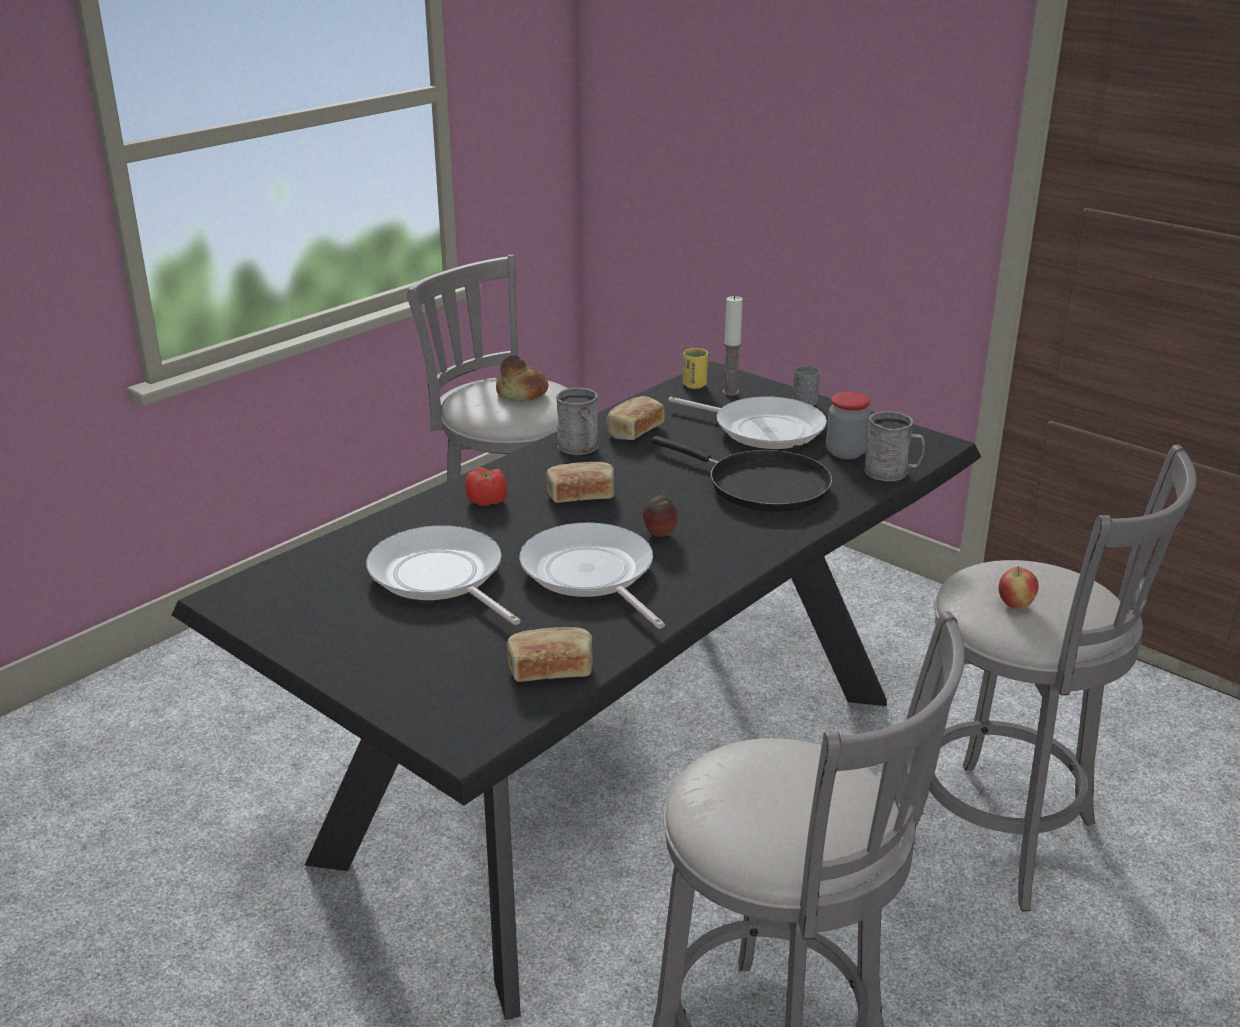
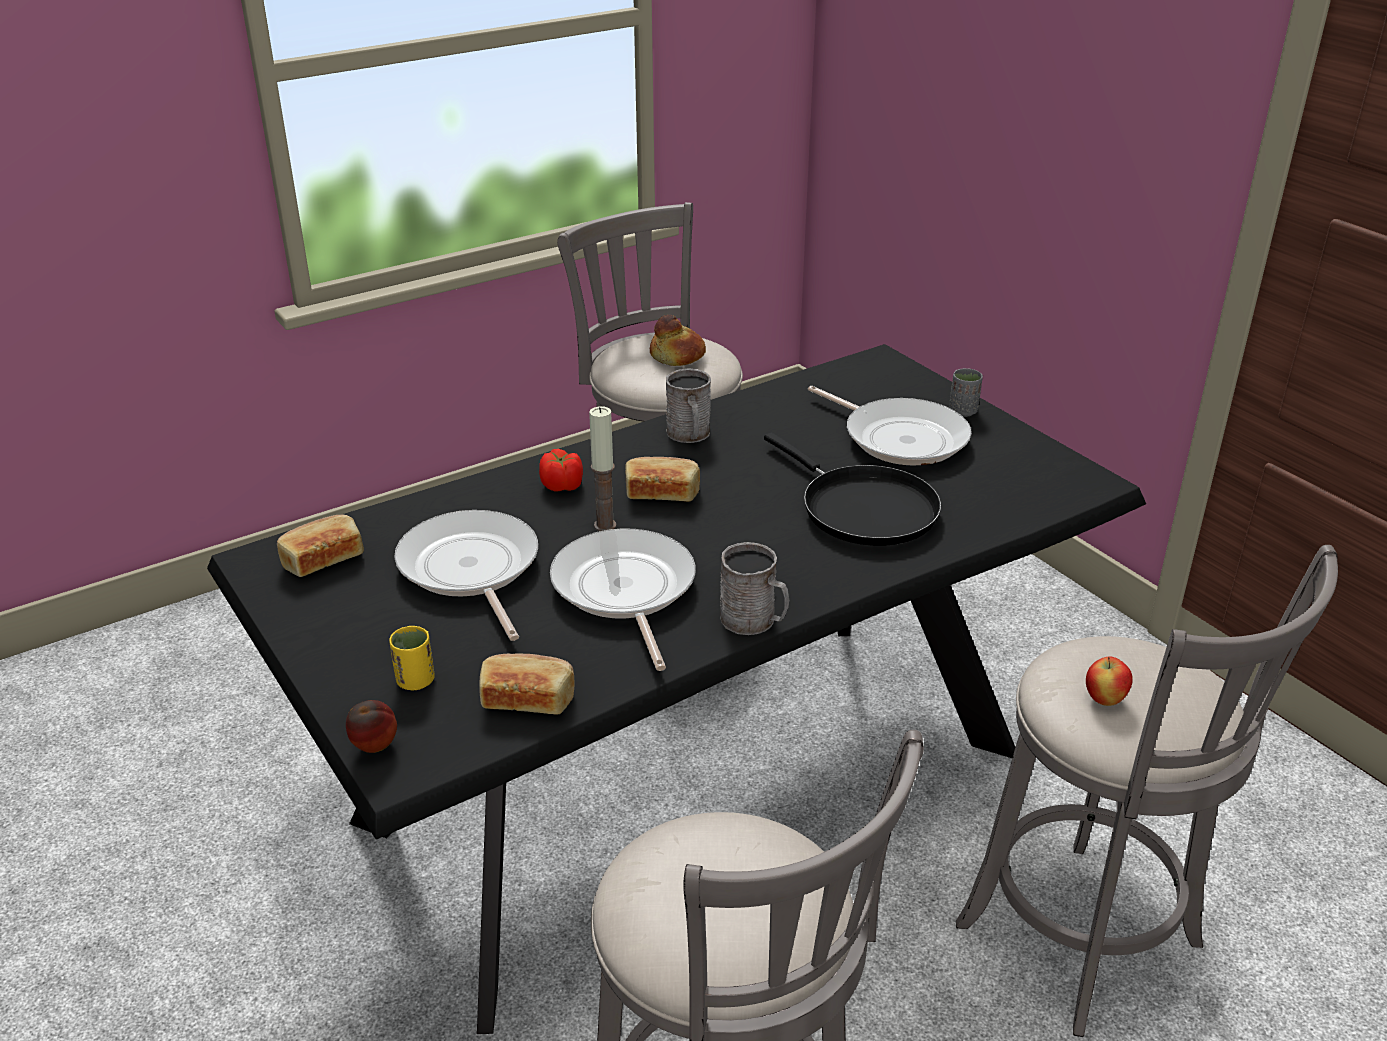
camera: 15 degrees right, 5 degrees up
bread [606,396,665,440] -> bread moved to [277,514,364,577]
apple [642,495,678,537] -> apple moved to [346,700,397,753]
yellow cup [683,348,708,389] -> yellow cup moved to [389,626,435,690]
candle [722,296,743,396] -> candle moved to [589,406,616,531]
jar [826,392,871,459] -> none
grey mug [864,411,925,481] -> grey mug moved to [720,542,789,635]

